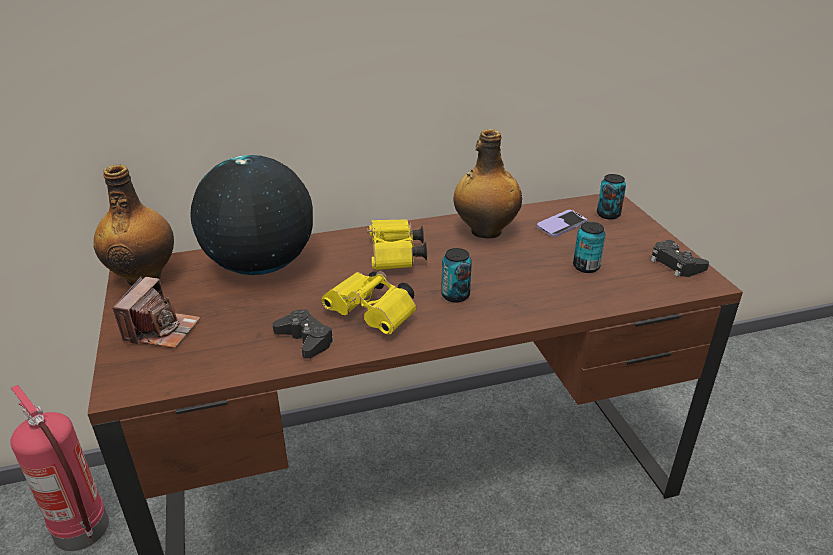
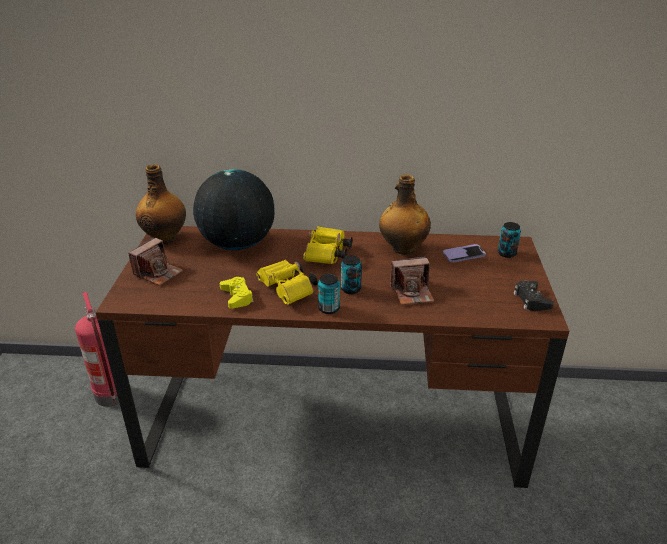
camera: 20 degrees right, 0 degrees up
black game controller [272,309,334,359] -> yellow game controller [220,277,254,309]
can [573,222,606,273] -> can moved to [318,274,340,314]
none -> camera [390,256,434,305]

